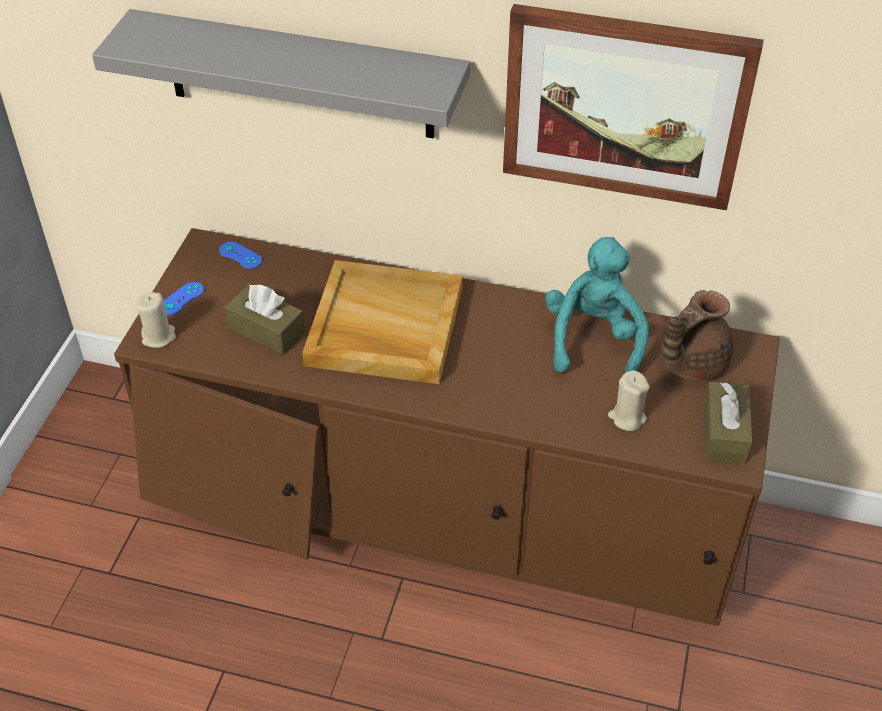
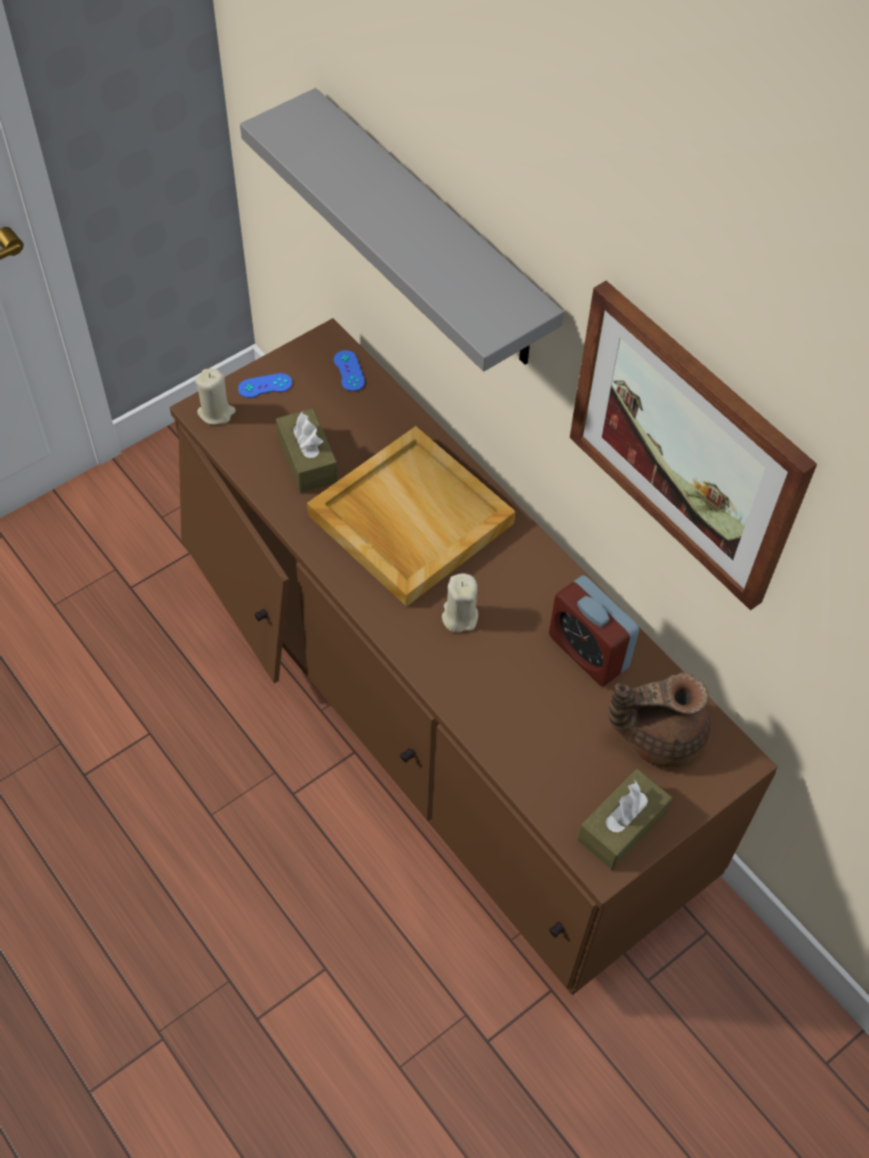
camera: 35 degrees right, 10 degrees up
turquoise plush toy [545,237,649,373] -> alarm clock [549,575,639,686]
beige candle [608,370,650,431] -> beige candle moved to [442,573,478,633]

